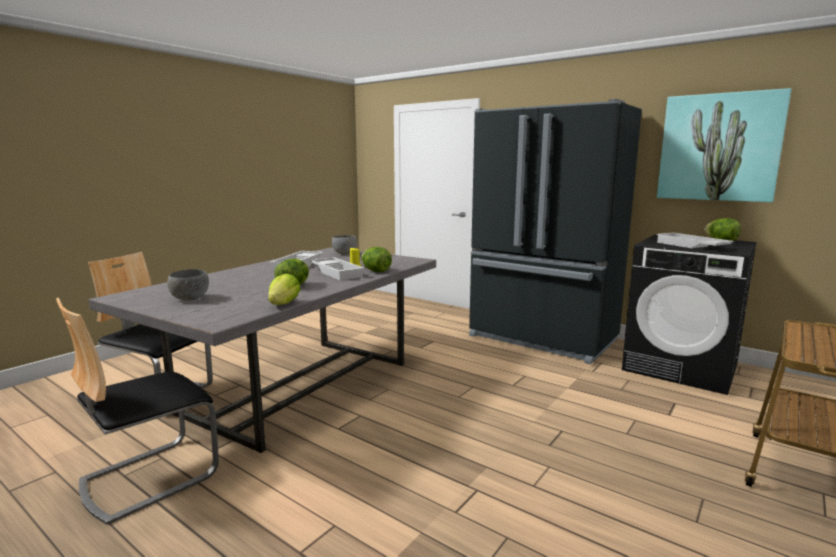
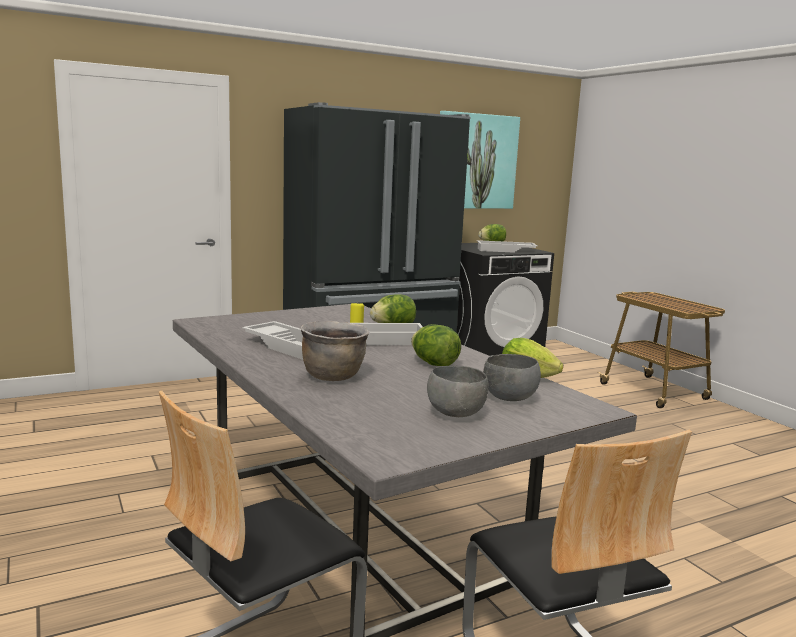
camera: 65 degrees left, 0 degrees up
grey bowl [332,235,357,254] -> grey bowl moved to [483,354,541,401]
none -> brown cooking pot [300,321,369,381]

